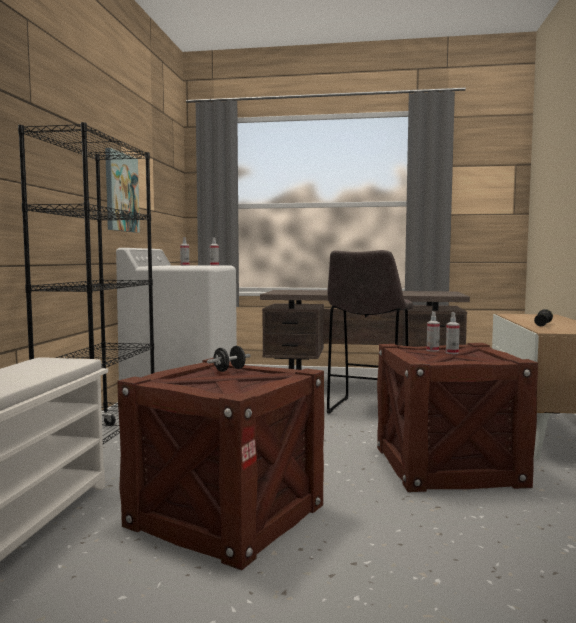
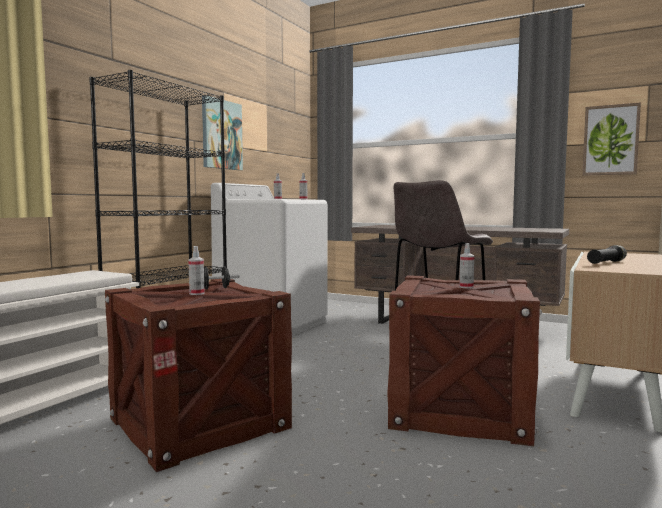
camera: 20 degrees right, 0 degrees up
spray bottle [427,312,440,351] -> spray bottle moved to [188,246,204,295]
none -> picture [582,102,641,176]

